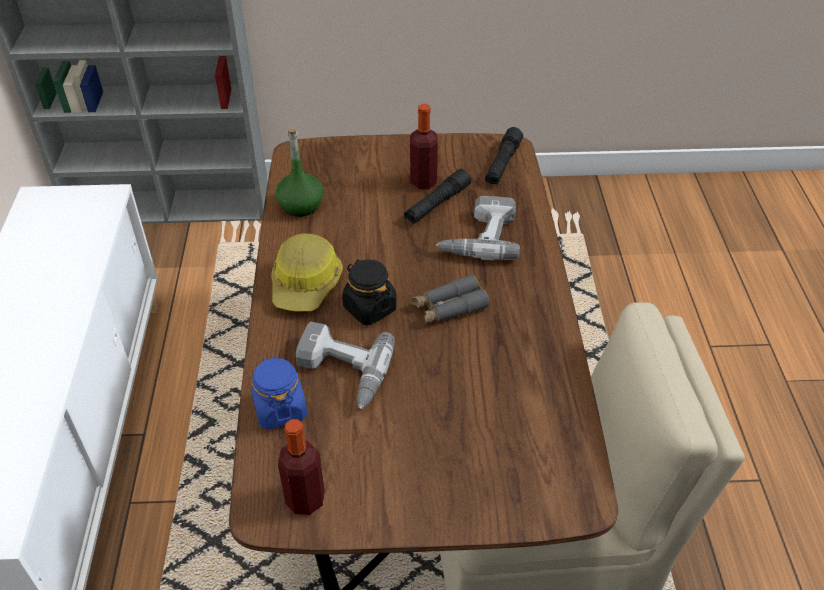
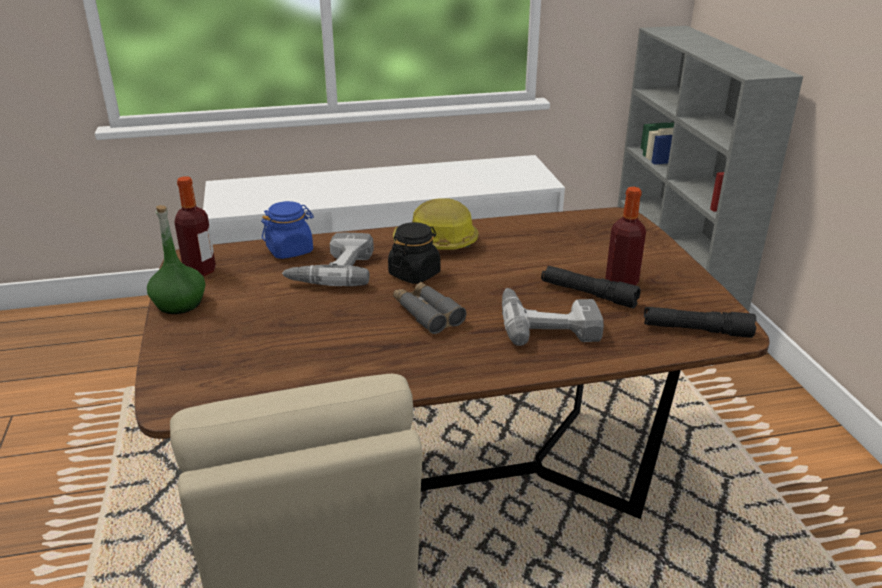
camera: 80 degrees right, 15 degrees down
green bottle [275,128,324,217] -> green bottle moved to [147,205,205,314]

